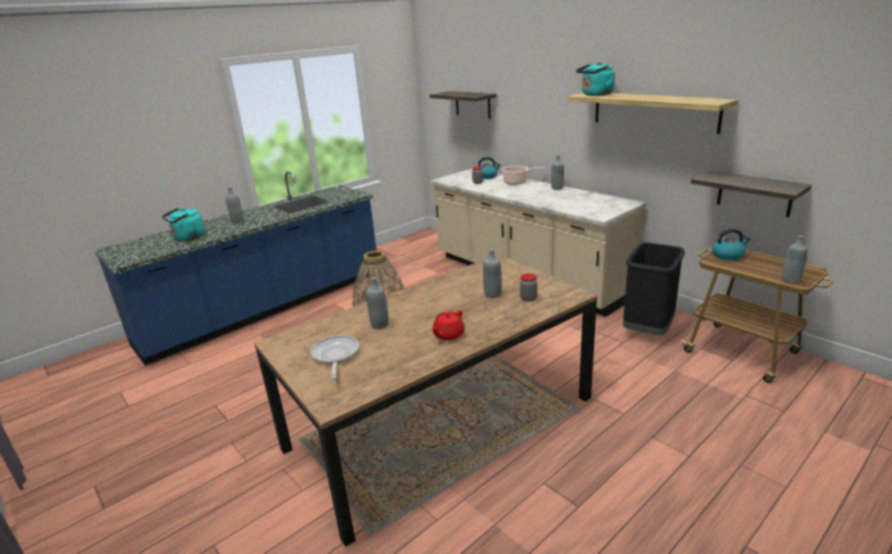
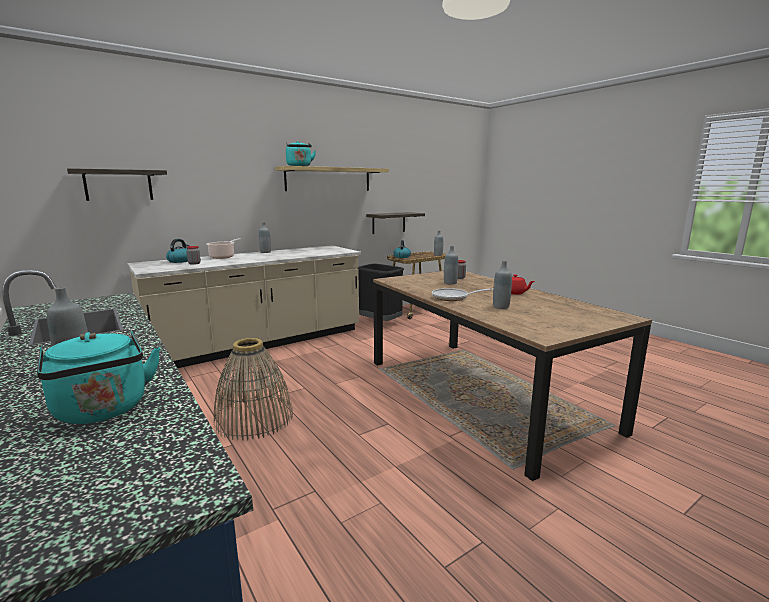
camera: 85 degrees left, 10 degrees down
frying pan [311,335,359,380] -> frying pan moved to [432,288,493,301]

